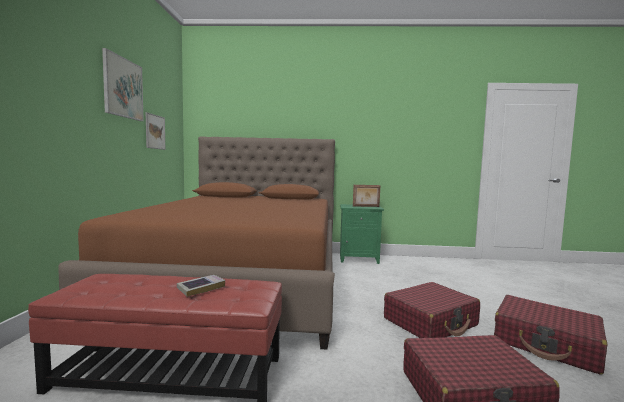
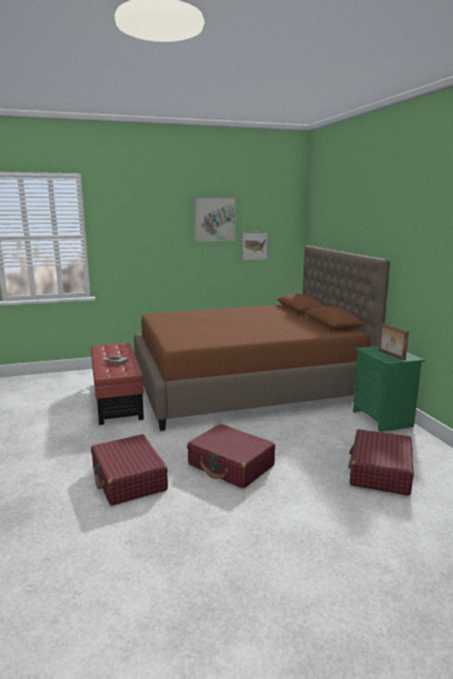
camera: 70 degrees right, 10 degrees up
red suitcase [494,295,607,375] -> red suitcase moved to [348,429,414,496]

